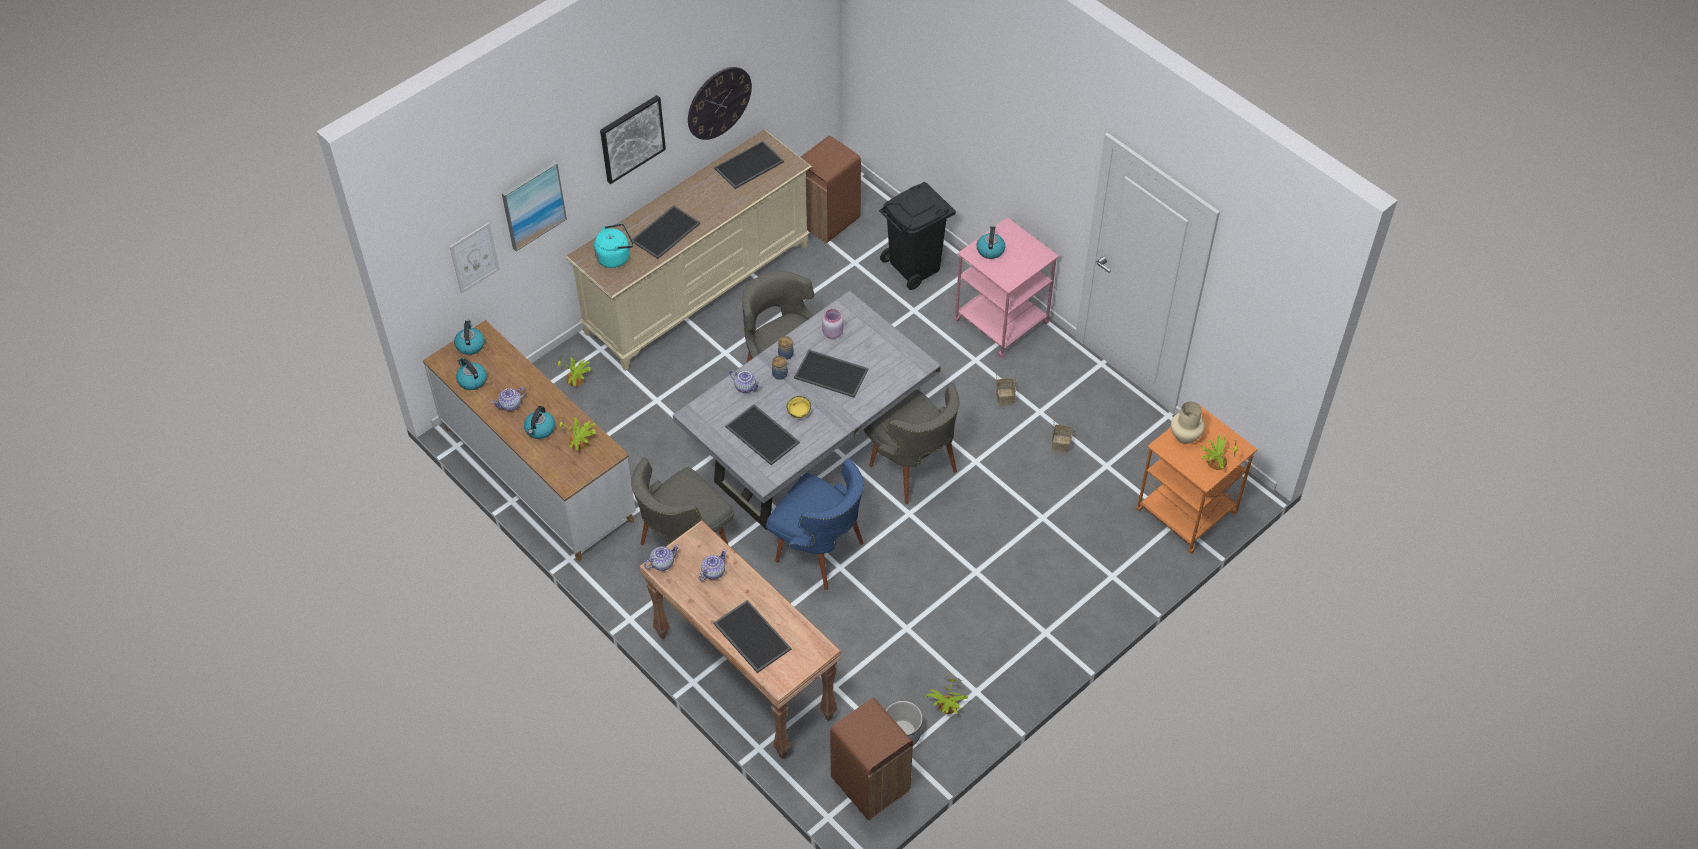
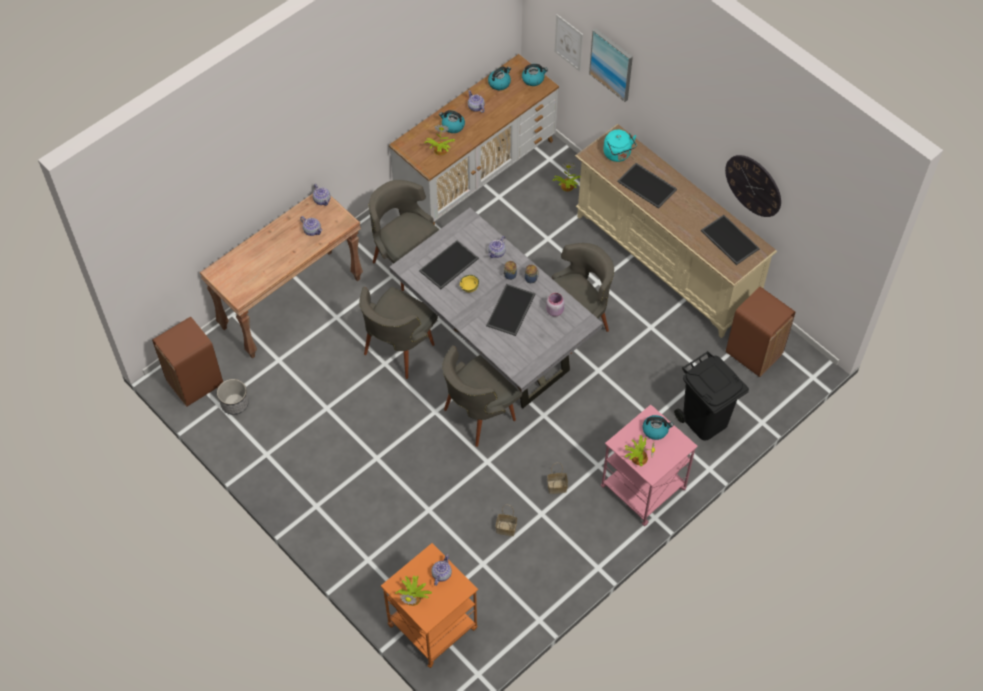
camera: 90 degrees right, 5 degrees up
picture [600,95,666,184] -> none
tray [714,600,791,673] -> none
blue chair [766,458,864,590] -> grey chair [359,287,438,379]
potted plant [926,675,968,714] -> potted plant moved to [625,435,655,466]
beige vase [1171,401,1205,444] -> teapot [431,554,452,586]

